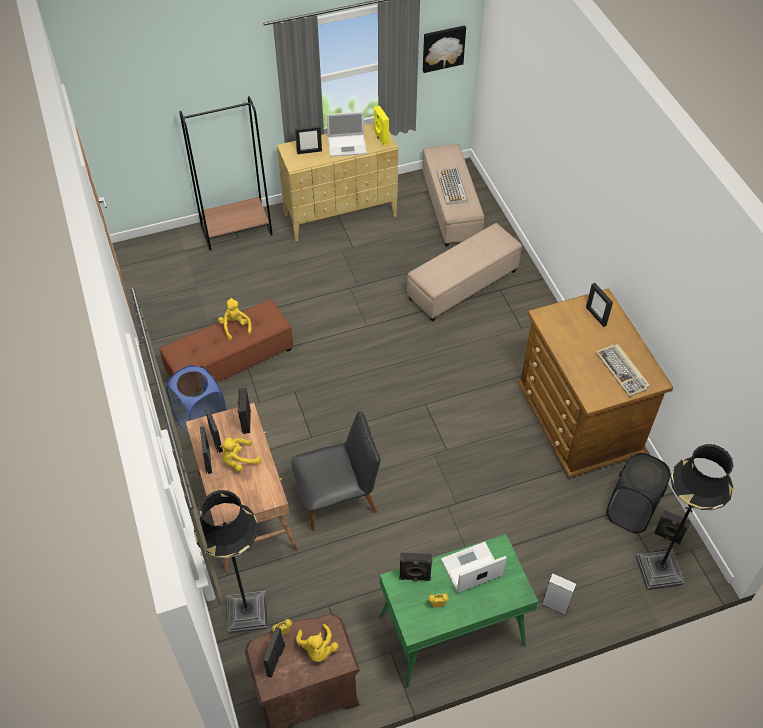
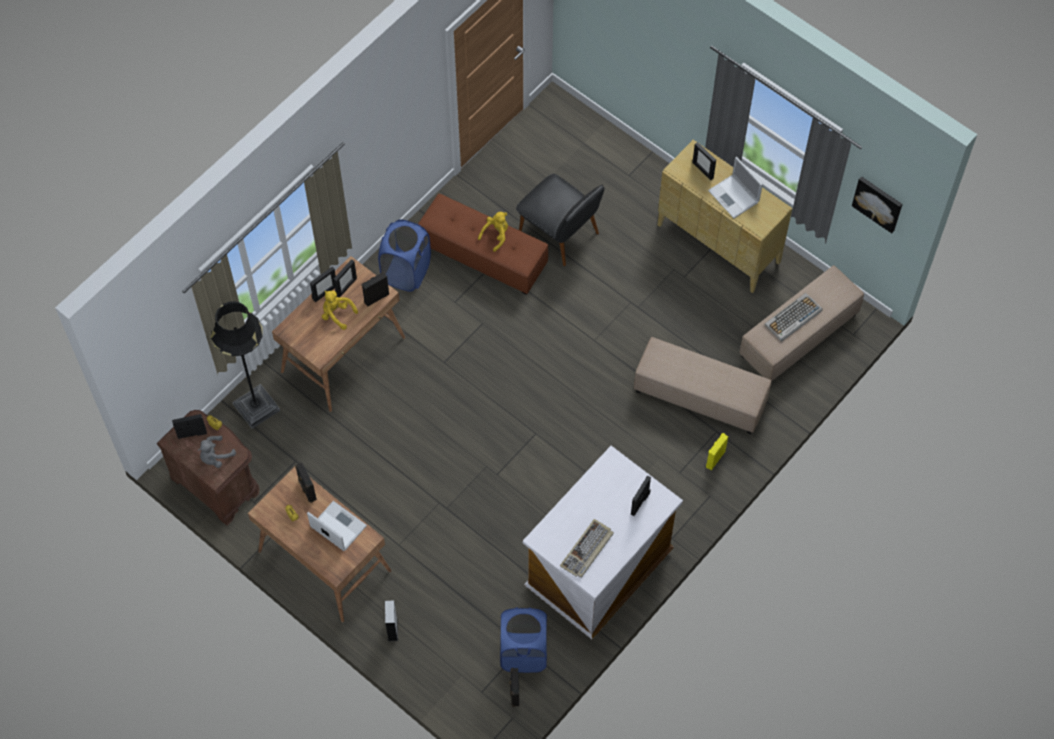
camera: 60 degrees right, 10 degrees up
clothes rack [179,96,273,251] -> none
black chair [291,411,381,531] -> black chair moved to [516,174,604,266]
yellow plush toy [296,624,339,662] -> grey plush toy [198,436,236,468]
yellow speaker [374,106,389,146] -> yellow speaker moved to [706,433,728,470]
green desk [379,534,538,688] -> brown desk [248,467,392,622]
brown dresser [517,288,673,477] -> white dresser [523,446,683,639]
black laundry basket [606,453,672,533] -> blue laundry basket [500,607,547,673]
black floor lamp [635,444,734,590] -> none

